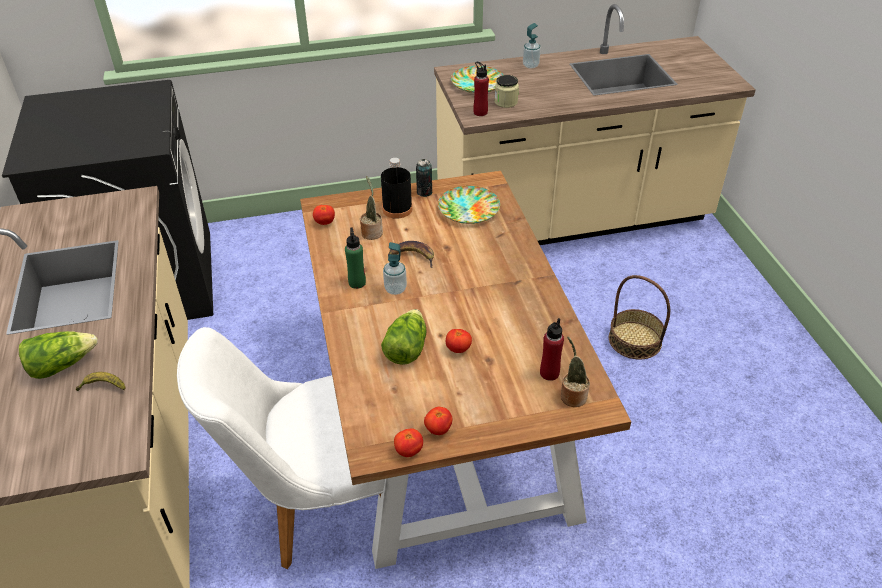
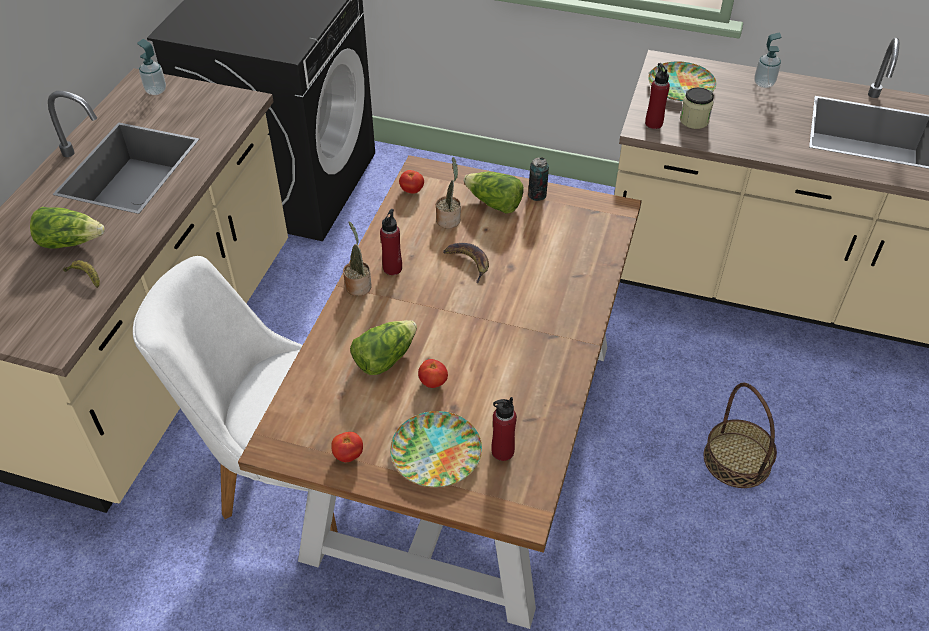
camera: 30 degrees right, 5 degrees up
green bottle [345,227,366,289] -> red bottle [380,209,402,275]
black bottle [381,158,412,219] -> lettuce [464,172,524,214]
soap dispenser [383,242,407,295] -> soap dispenser moved to [137,39,166,95]
tomato [394,428,423,457] -> none
plate [438,186,500,224] -> plate moved to [390,411,482,487]
potted plant [561,337,590,407] -> potted plant moved to [343,221,372,296]

